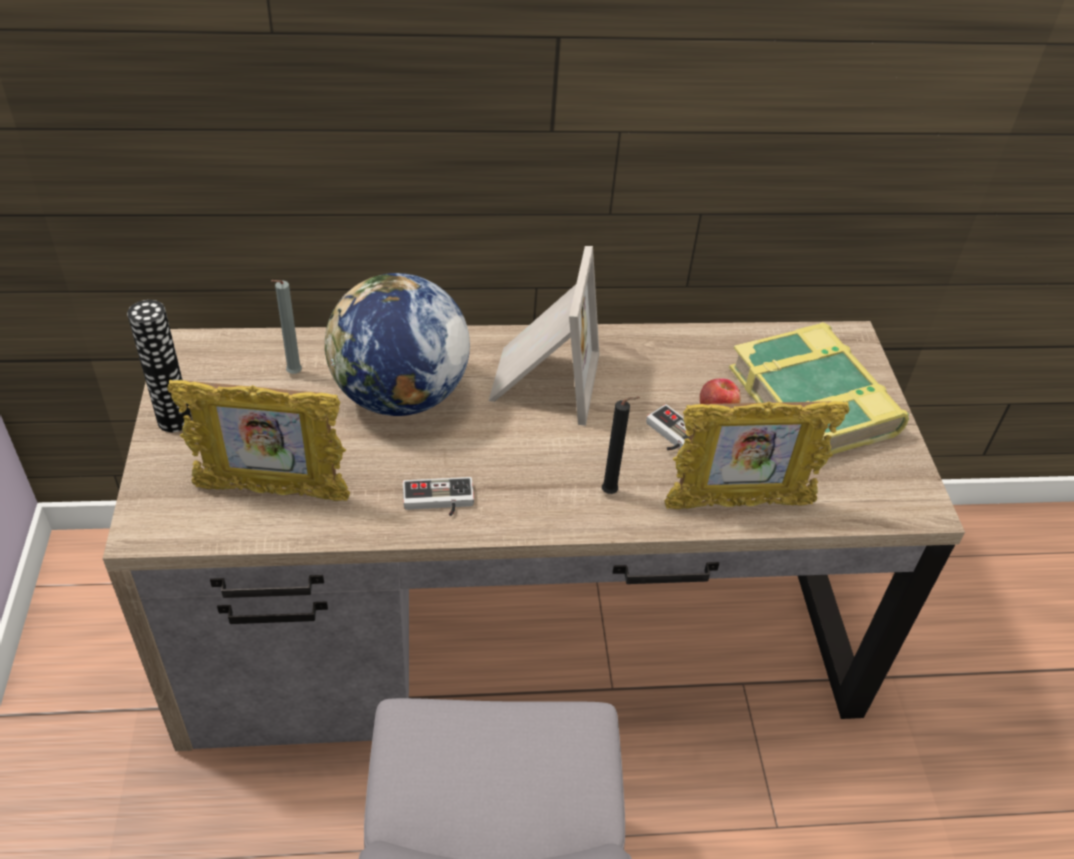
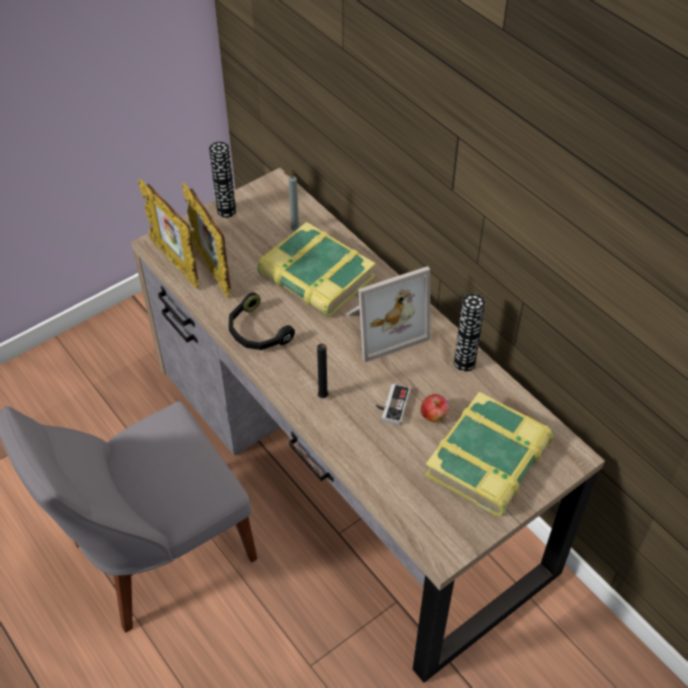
camera: 60 degrees right, 5 degrees up
globe [325,273,470,416] -> book [257,222,376,317]
game controller [403,477,474,516] -> black headphones [229,292,295,350]
picture frame [664,401,849,509] -> picture frame moved to [138,179,199,289]
none -> vase [454,294,485,372]

